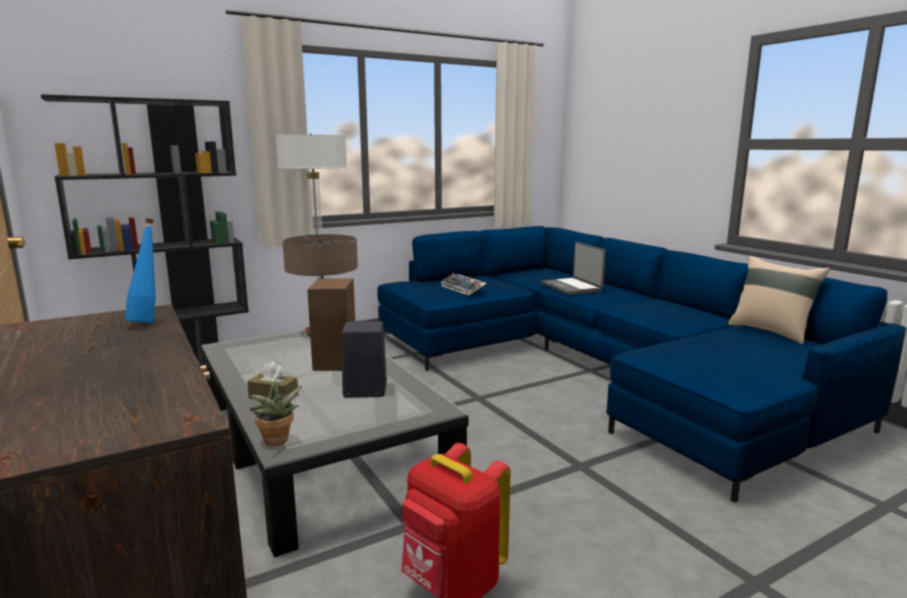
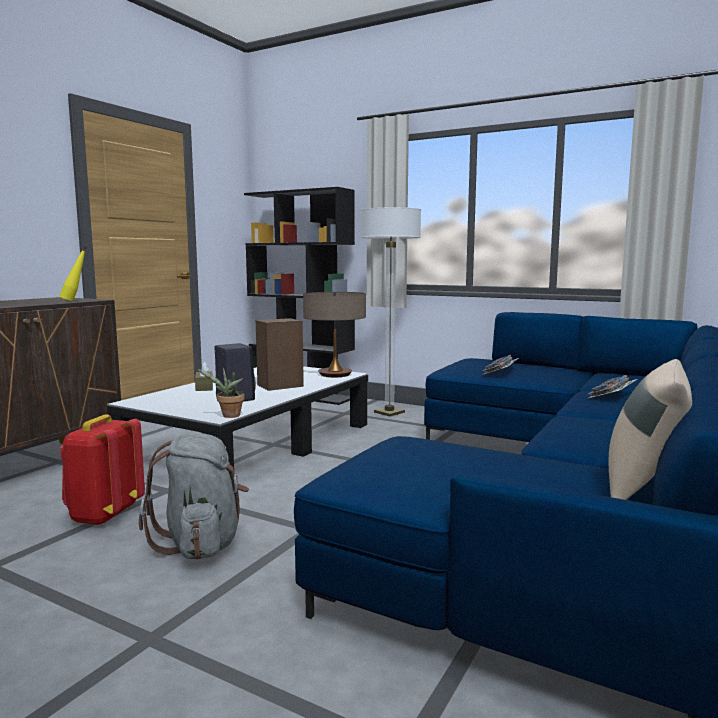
camera: 60 degrees right, 5 degrees down
blue bottle [125,218,156,323] -> yellow bottle [59,246,87,301]
potted plant [249,381,302,446] -> potted plant moved to [197,368,245,418]
laptop [541,242,606,295] -> keyboard [587,375,637,399]
none -> grey backpack [139,432,249,560]

